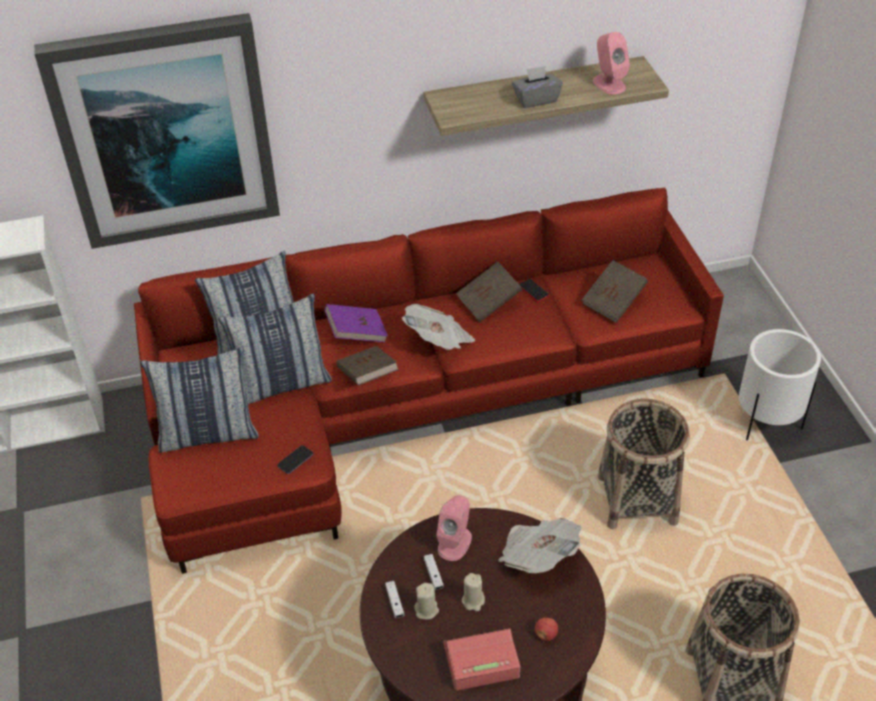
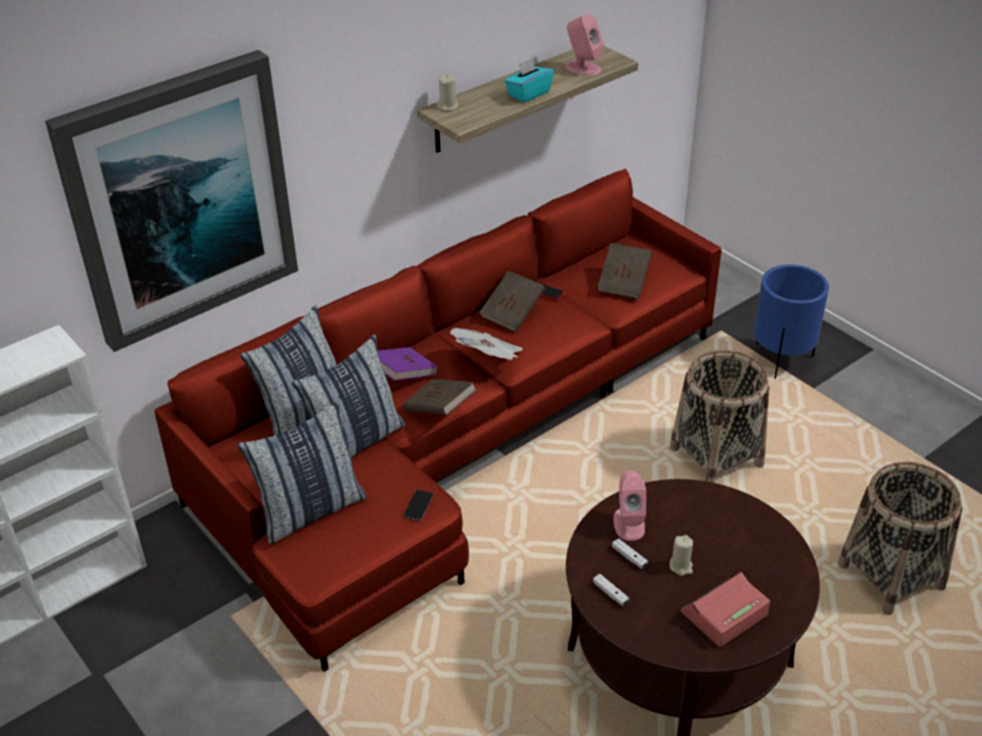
camera: 25 degrees left, 5 degrees down
beige candle [414,583,439,620] -> beige candle moved to [437,74,459,111]
newspaper [499,518,582,573] -> none
grey tissue box [512,66,563,108] -> turquoise tissue box [504,58,554,103]
apple [535,618,558,641] -> none
white planter [739,329,821,440] -> blue planter [754,265,829,379]

